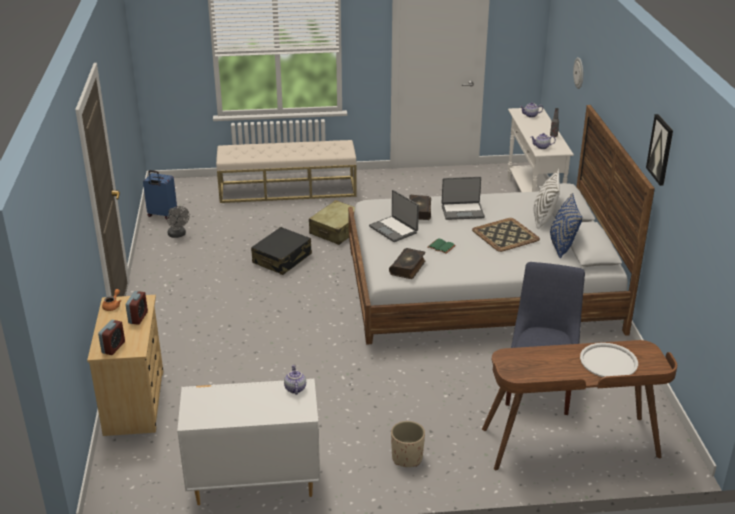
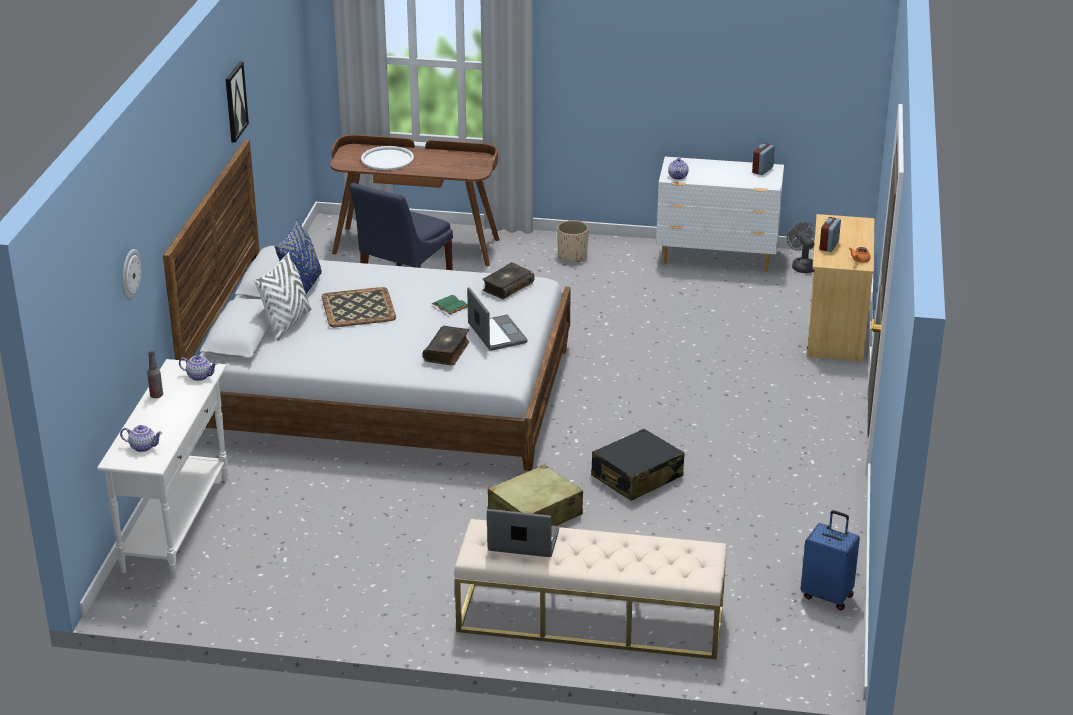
camera: 165 degrees left, 0 degrees up
alarm clock [98,320,125,355] -> alarm clock moved to [752,143,775,175]
grey fan [167,206,190,238] -> grey fan moved to [787,222,815,273]
laptop [442,177,485,220] -> laptop moved to [487,509,559,557]

